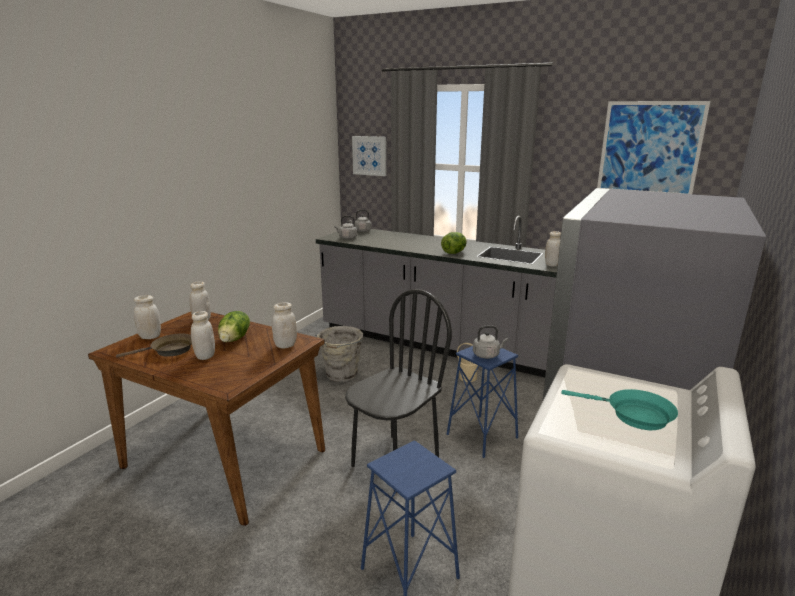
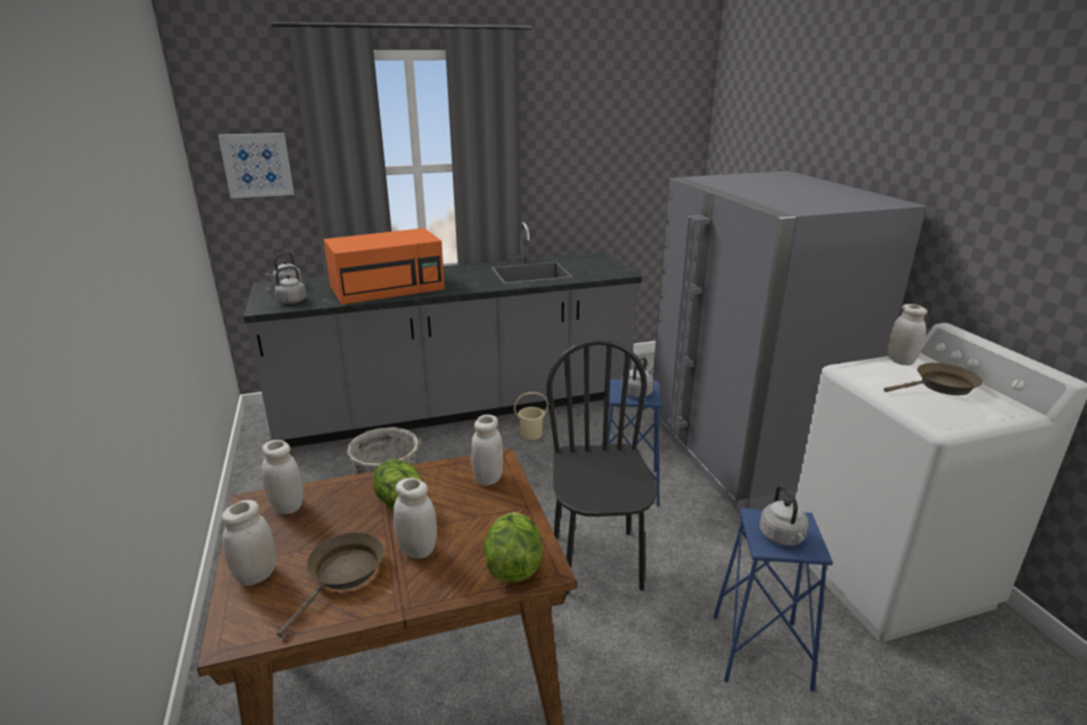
camera: 45 degrees left, 5 degrees up
lettuce [441,232,467,254] -> lettuce moved to [484,512,543,583]
white jar [545,231,561,266] -> white jar moved to [888,304,927,365]
turquoise frying pan [561,389,678,430] -> brown frying pan [884,363,983,395]
picture [597,101,710,194] -> none
none -> orange microwave [323,228,445,305]
none -> grey kettle [760,485,809,546]

